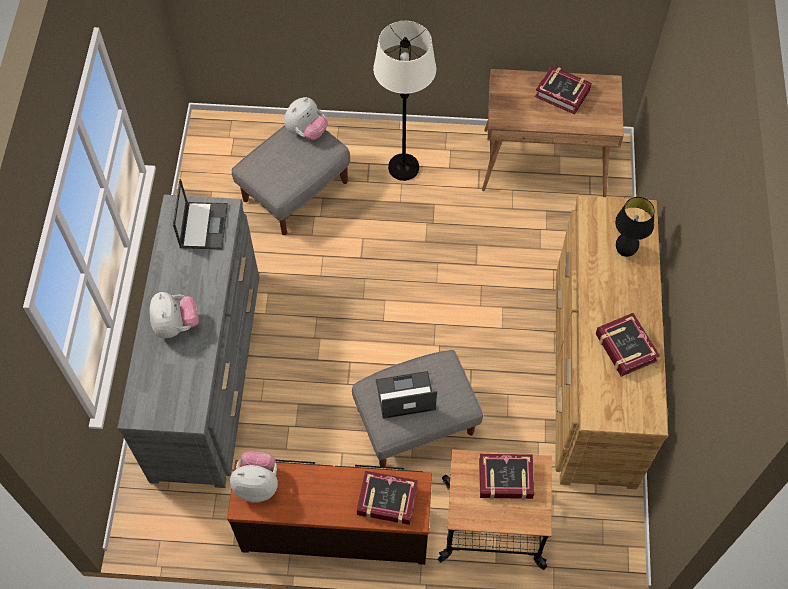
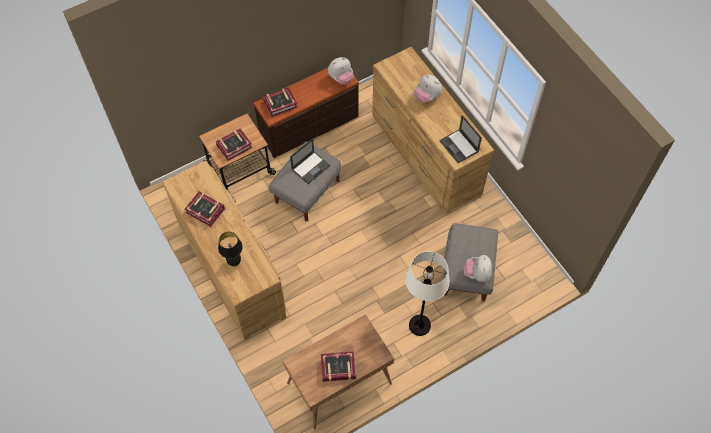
camera: 145 degrees right, 0 degrees up
grey dresser [117,195,259,488] -> brown dresser [372,47,494,214]

